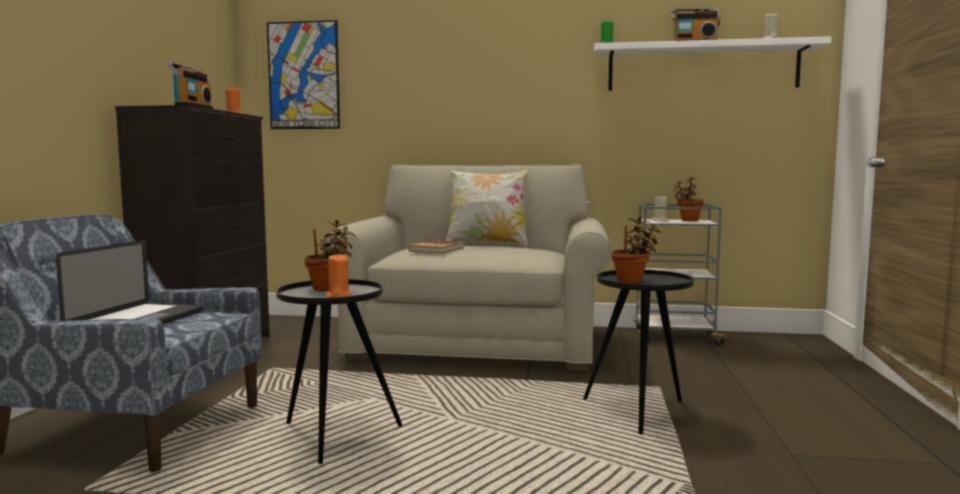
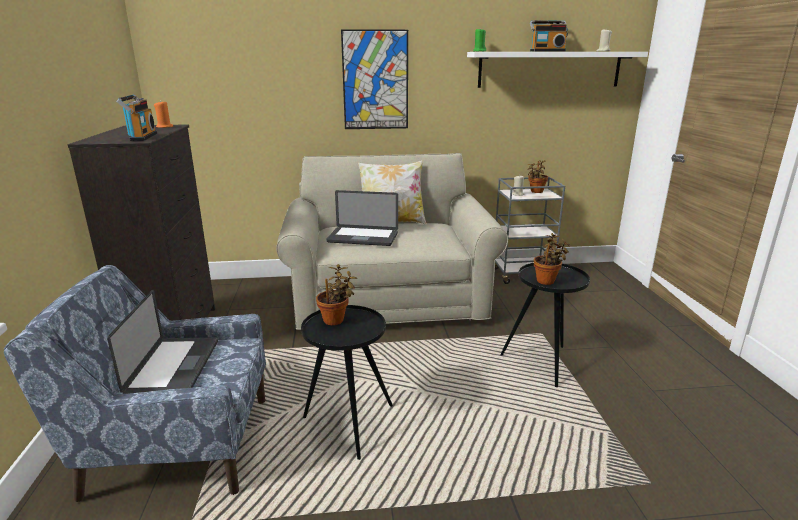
camera: 15 degrees left, 15 degrees up
picture [267,20,340,129] -> picture moved to [341,29,408,129]
orange candle [326,253,351,298] -> none
book [408,240,464,254] -> laptop [326,190,398,246]

